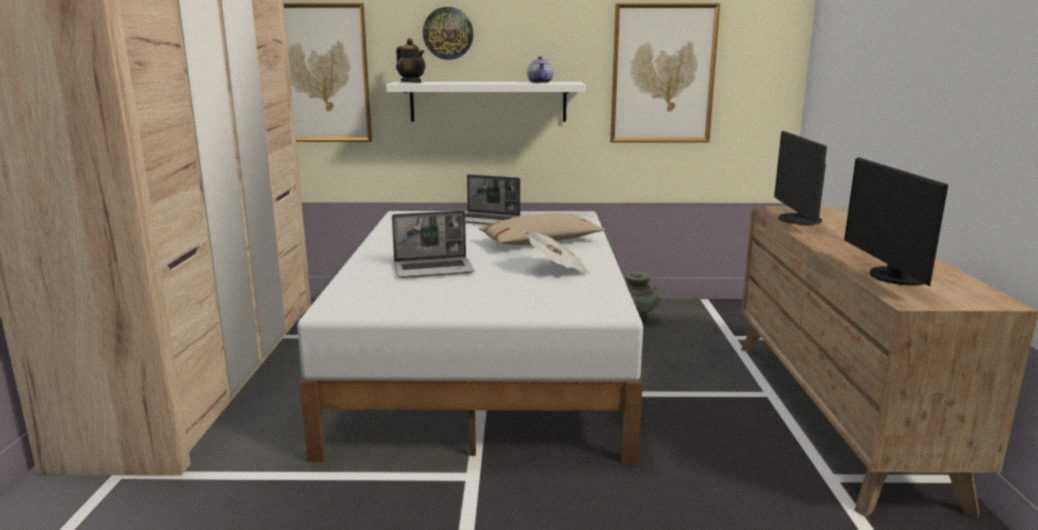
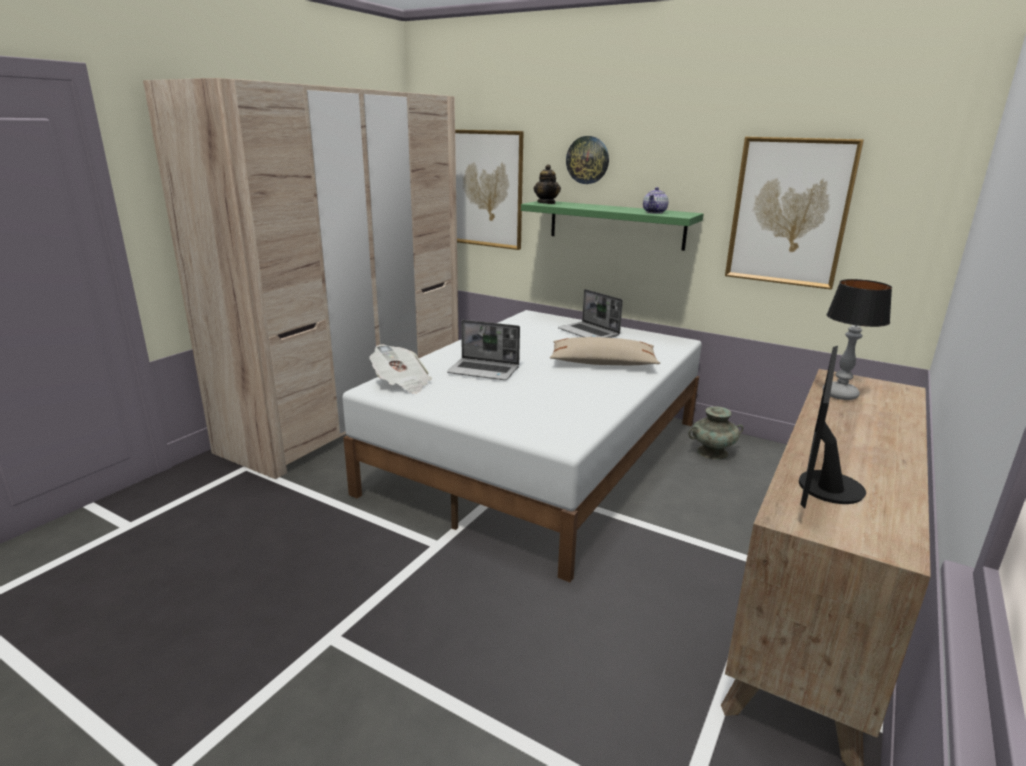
camera: 30 degrees right, 5 degrees up
white shelf [386,82,585,122] -> green shelf [521,201,703,251]
newspaper [523,231,590,274] -> newspaper moved to [369,344,432,394]
monitor [774,131,827,225] -> table lamp [823,279,892,400]

